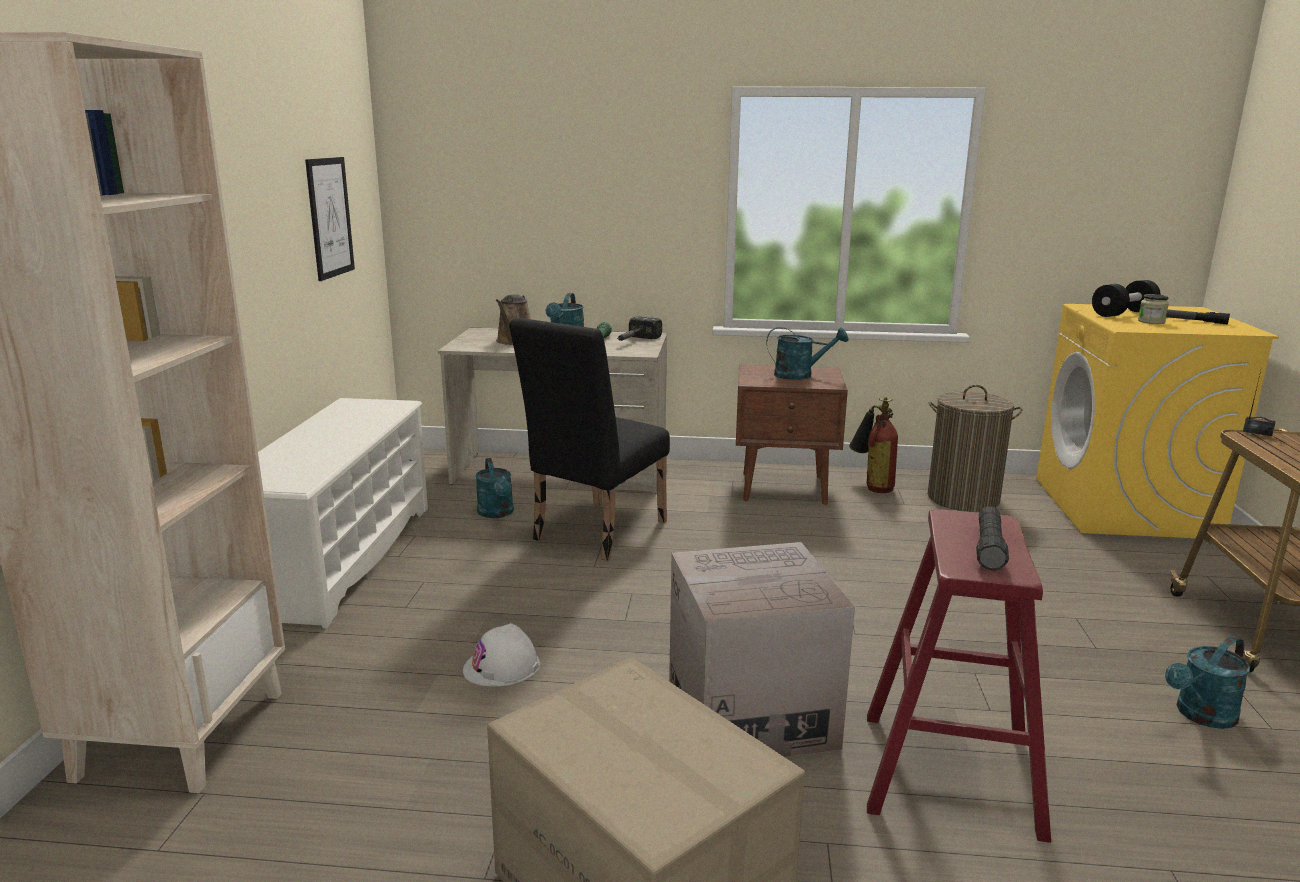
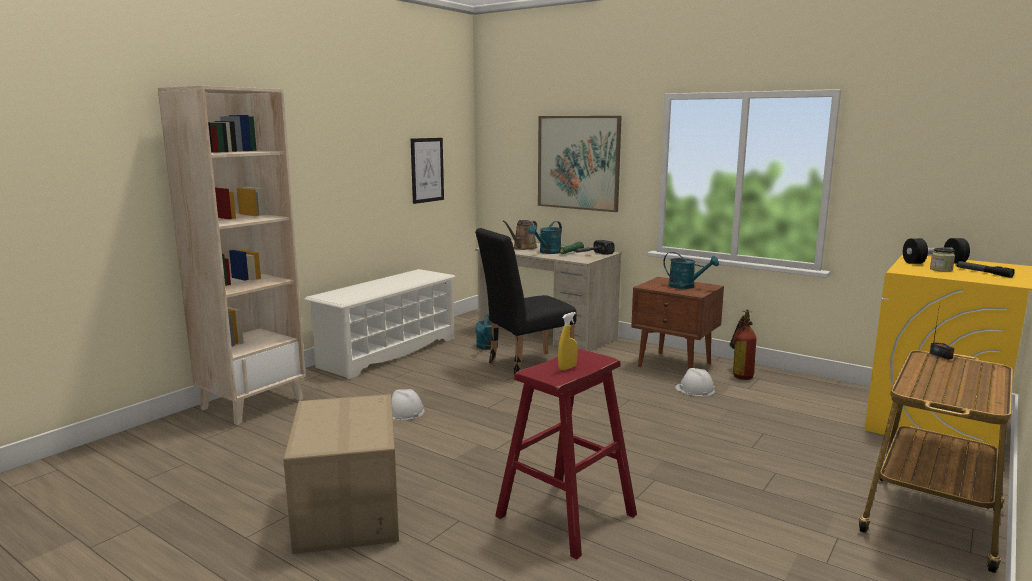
camera: 30 degrees right, 5 degrees down
cardboard box [669,542,855,757] -> none
laundry basket [928,385,1022,512] -> none
black flashlight [976,507,1009,571] -> yellow spray bottle [558,312,578,370]
turquoise watering can [1165,636,1250,729] -> none
none -> picture [538,116,622,212]
none -> white hard hat [675,368,715,397]

